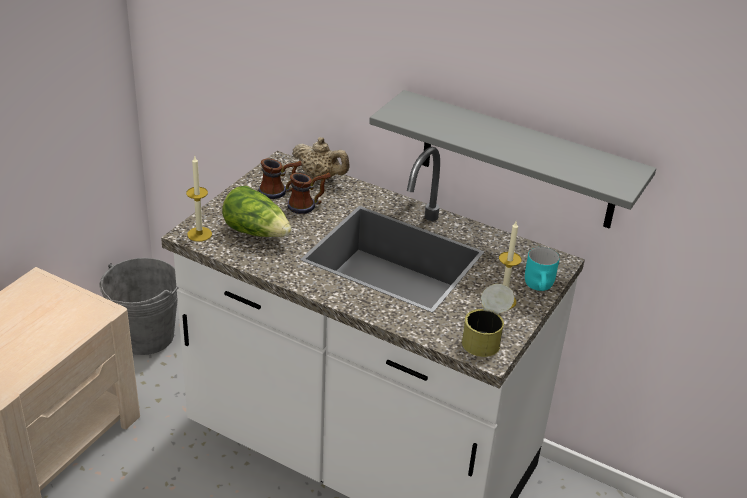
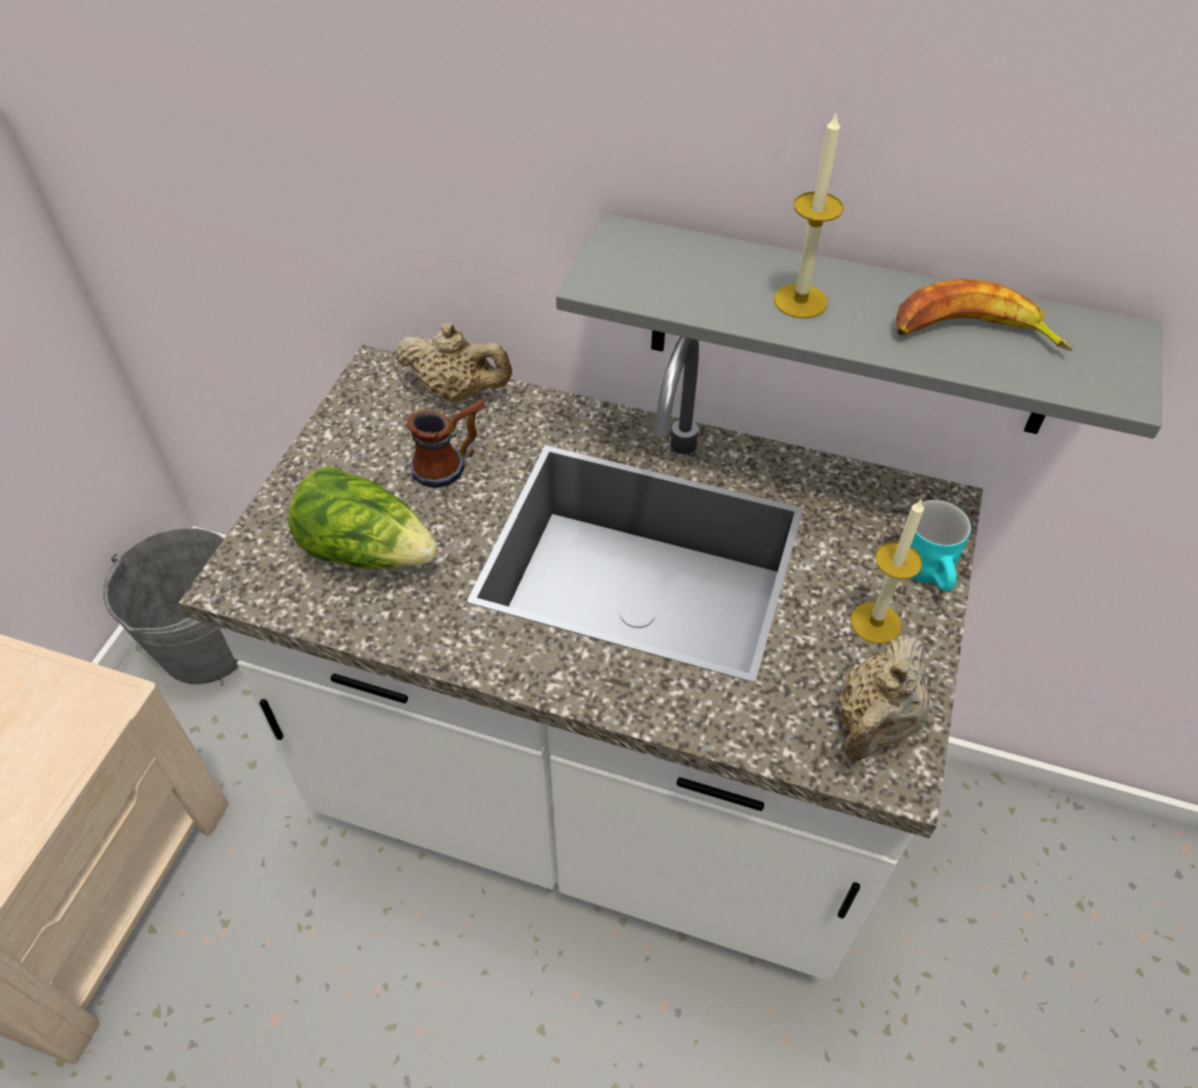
camera: 10 degrees left, 15 degrees up
candle [186,156,212,242] -> candle moved to [774,111,843,319]
mug [258,158,302,199] -> none
can [462,284,514,357] -> beige teapot [839,635,930,761]
none -> banana [896,279,1073,351]

